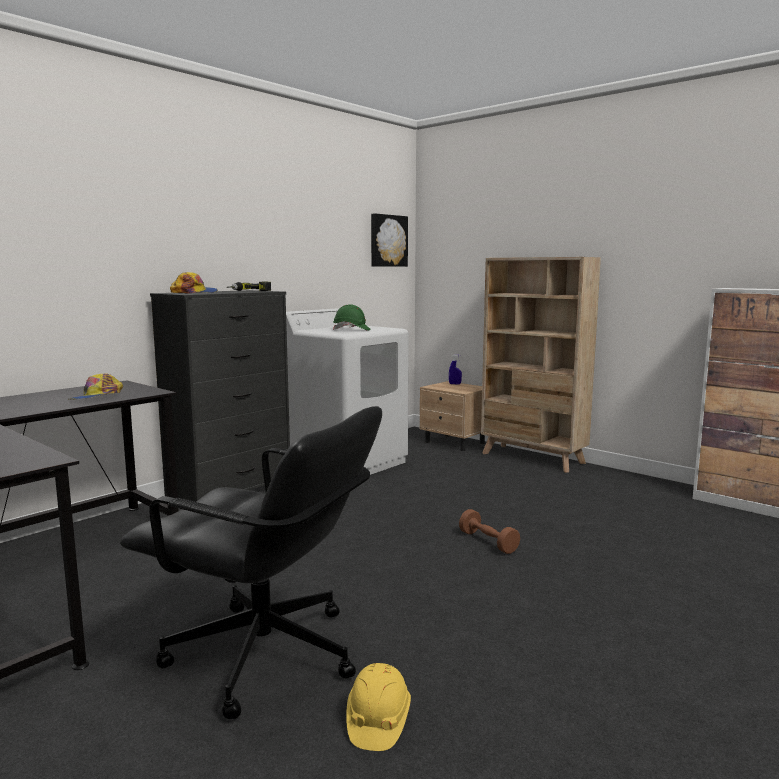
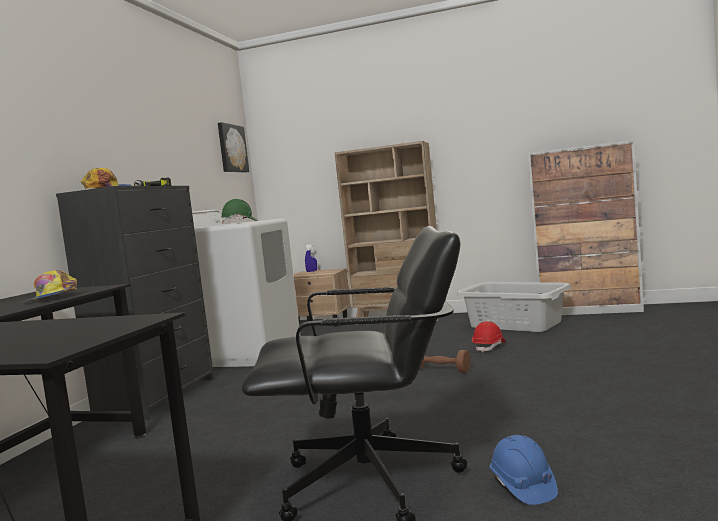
camera: 25 degrees left, 5 degrees down
yellow hard hat [346,663,411,751] -> blue hard hat [490,435,558,505]
none -> grey laundry basket [457,282,571,332]
none -> red hard hat [472,321,505,353]

